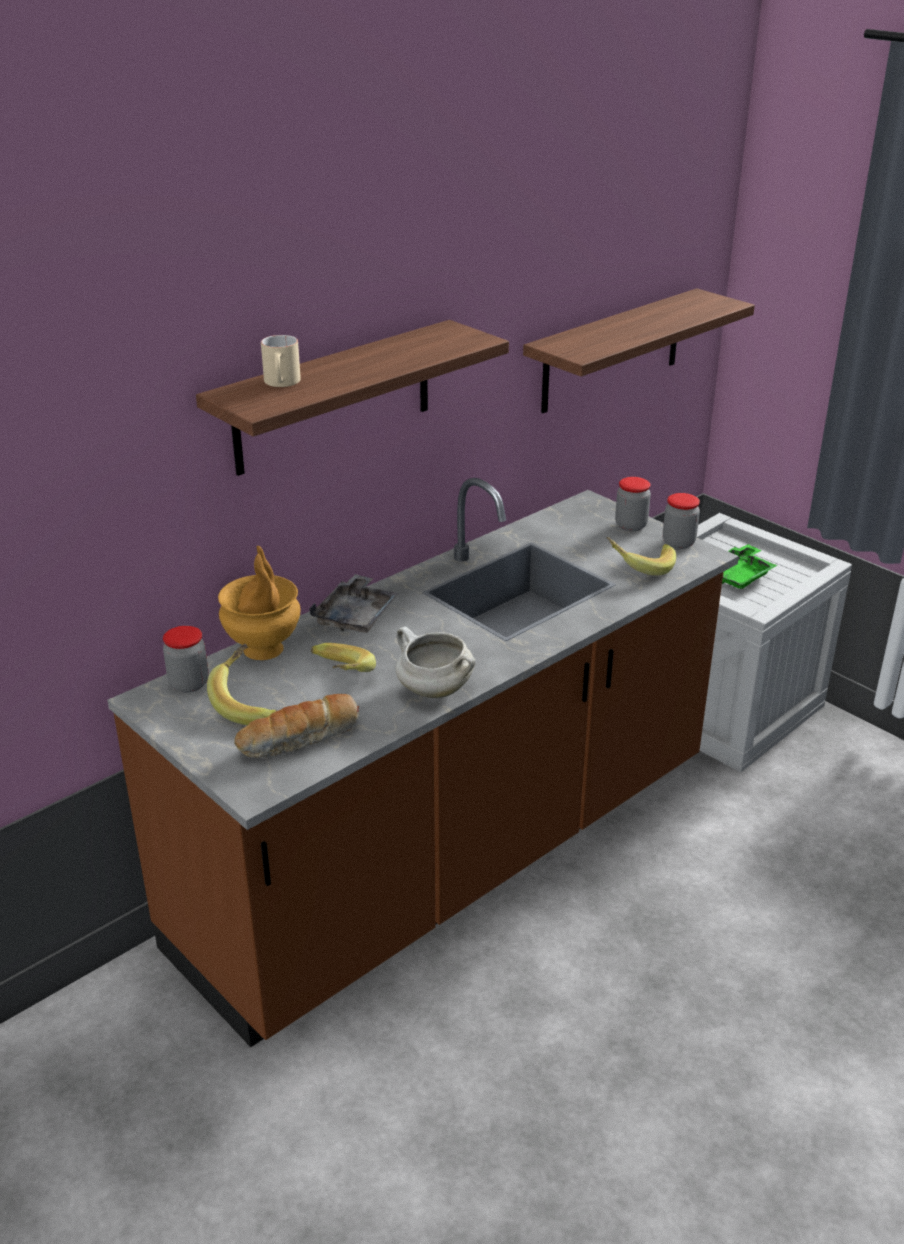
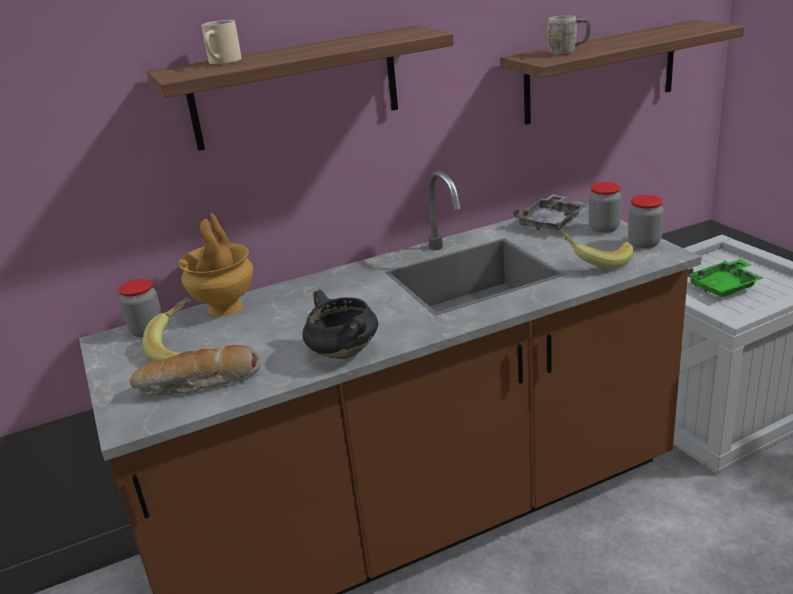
camera: 20 degrees right, 5 degrees down
grey tray [309,574,399,633] -> grey tray moved to [513,194,587,230]
banana [311,643,376,672] -> none
white cooking pot [395,626,476,698] -> black cooking pot [302,290,378,359]
none -> grey mug [547,15,591,55]

